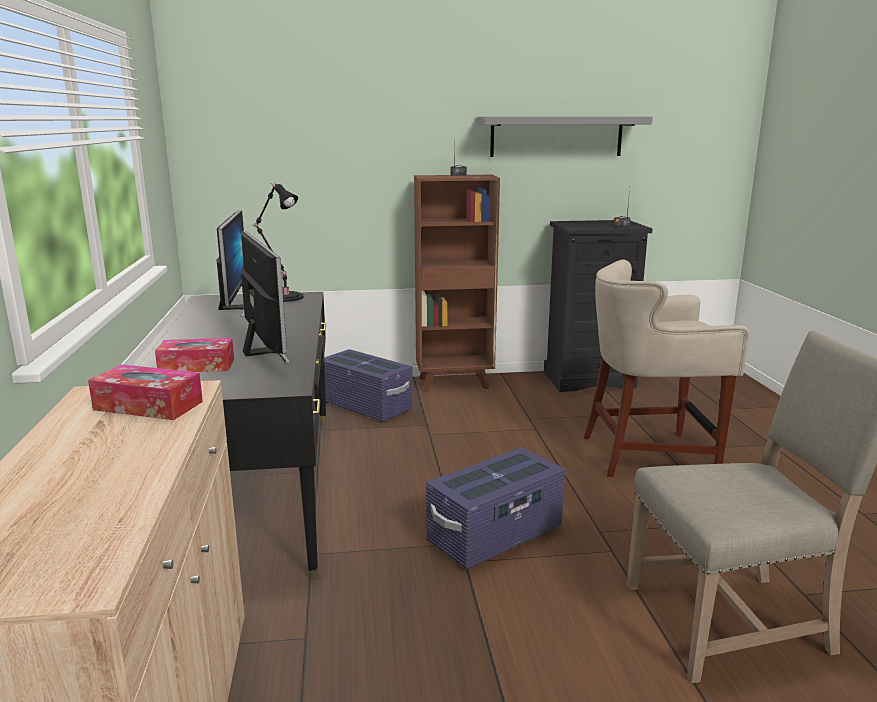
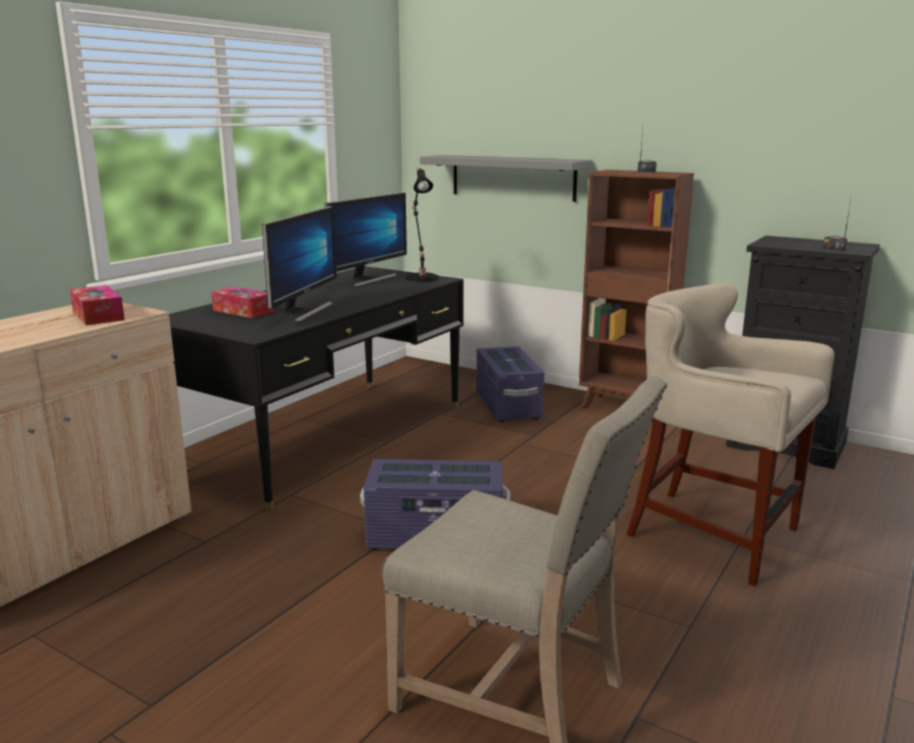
camera: 40 degrees right, 0 degrees up
grey shelf [477,117,653,157] -> grey shelf moved to [420,155,592,202]

